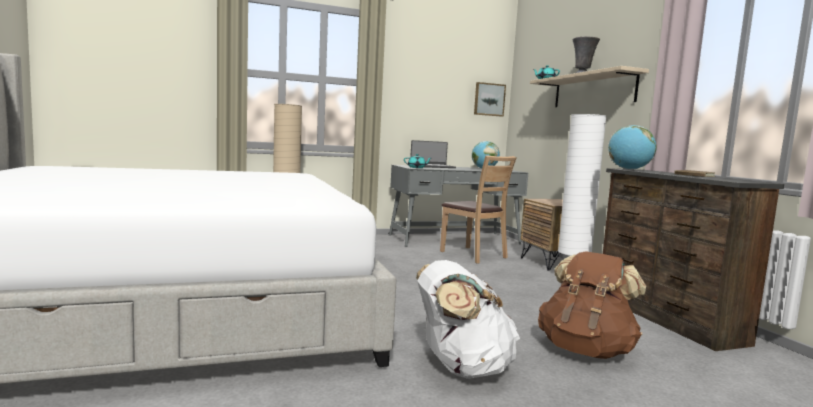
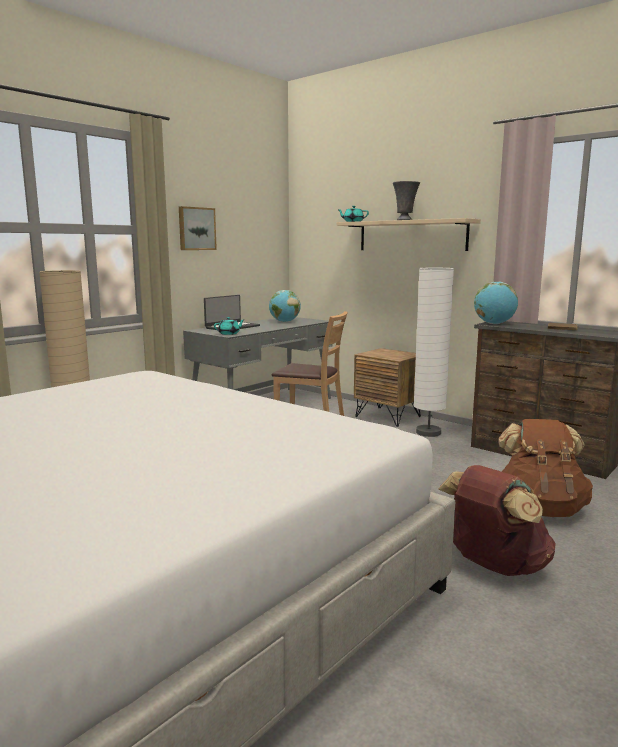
camera: 30 degrees left, 5 degrees up
white backpack [416,260,520,379] -> brown backpack [439,465,556,576]
picture [474,82,506,117] -> picture moved to [179,206,217,250]

